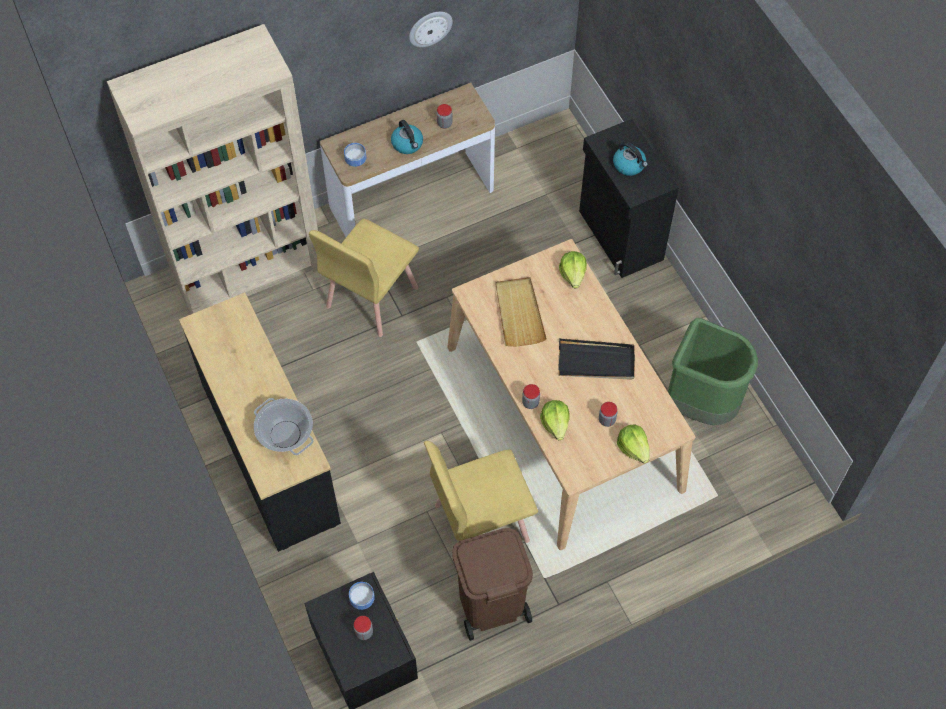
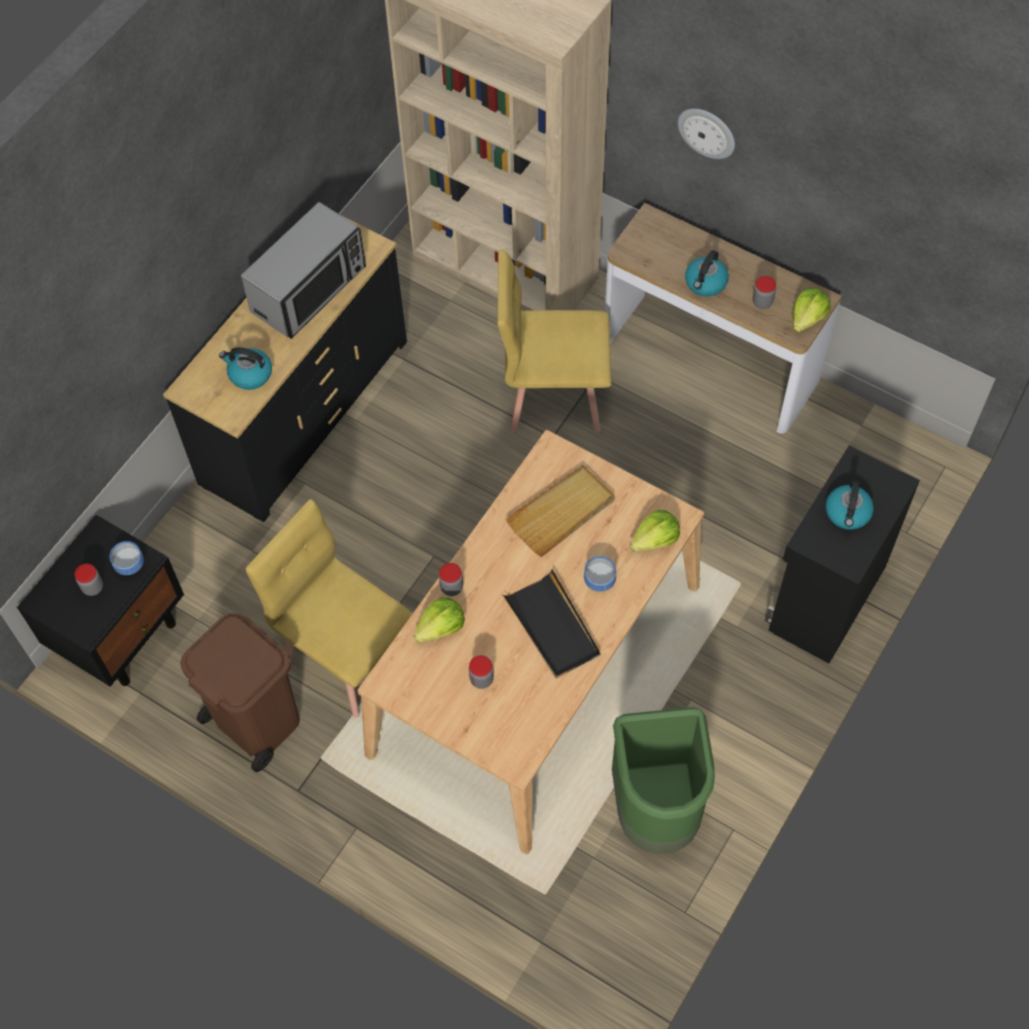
camera: 60 degrees right, 0 degrees up
cooking pot [254,398,314,455] -> kettle [219,347,272,390]
bowl [344,143,366,167] -> bowl moved to [584,556,616,592]
wall clock [409,12,453,47] -> wall clock moved to [678,109,735,159]
lettuce [617,425,650,464] -> lettuce moved to [792,288,831,332]
none -> microwave [241,202,366,339]

